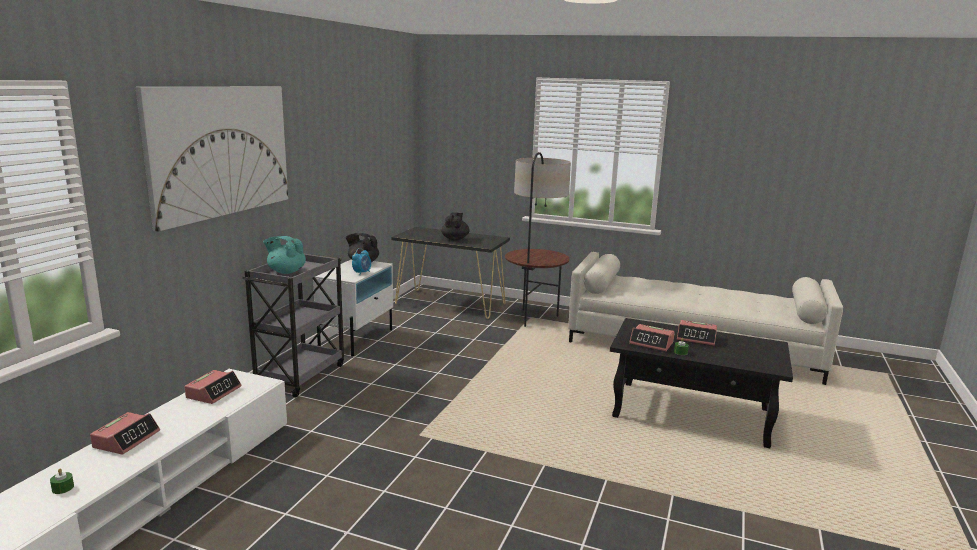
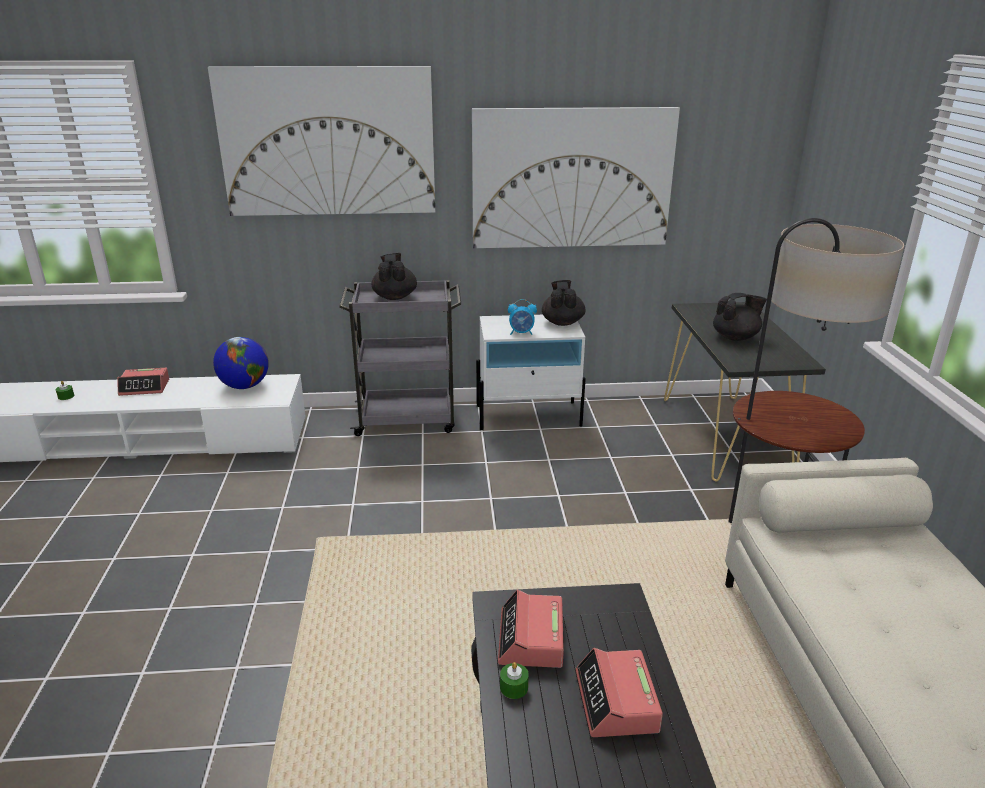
camera: 65 degrees right, 10 degrees up
alarm clock [185,370,242,404] -> globe [213,337,269,389]
turquoise teapot [263,236,306,274] -> black teapot [372,253,417,300]
none -> picture [472,107,680,248]

